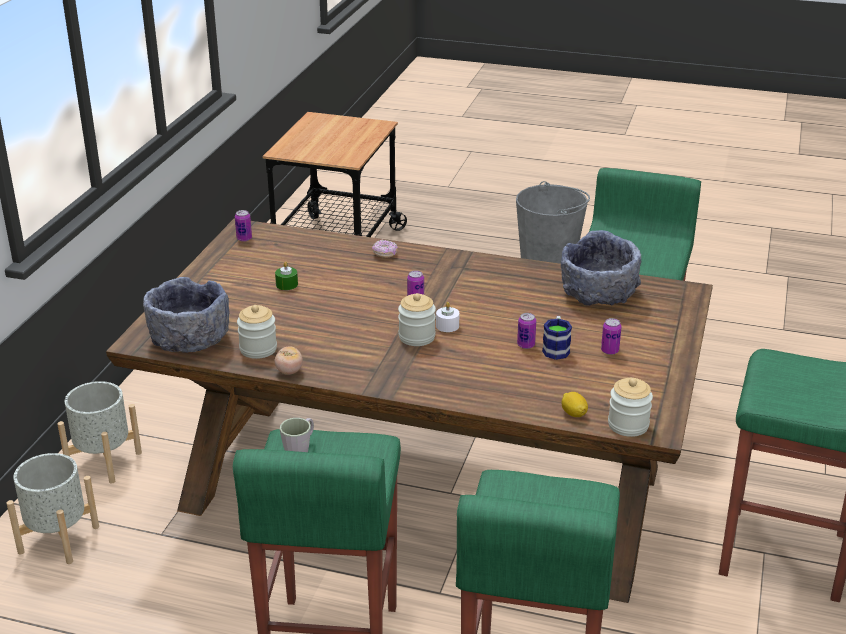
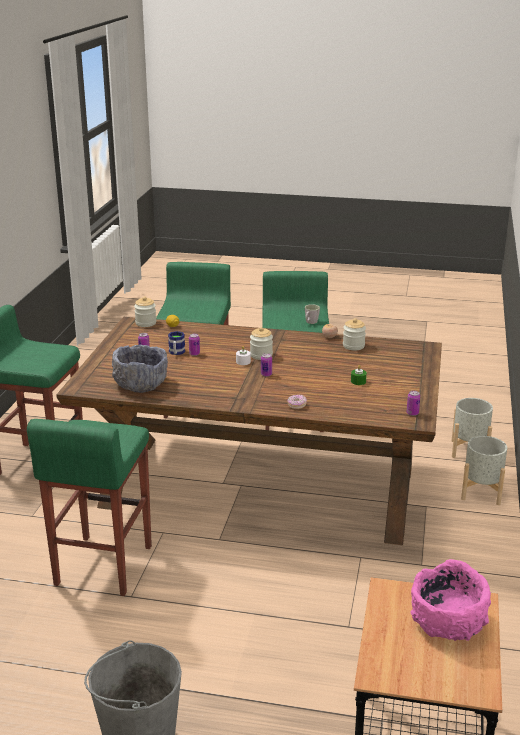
camera: 175 degrees right, 5 degrees down
grey bowl [143,277,230,353] -> none
none -> pink bowl [410,559,491,641]

